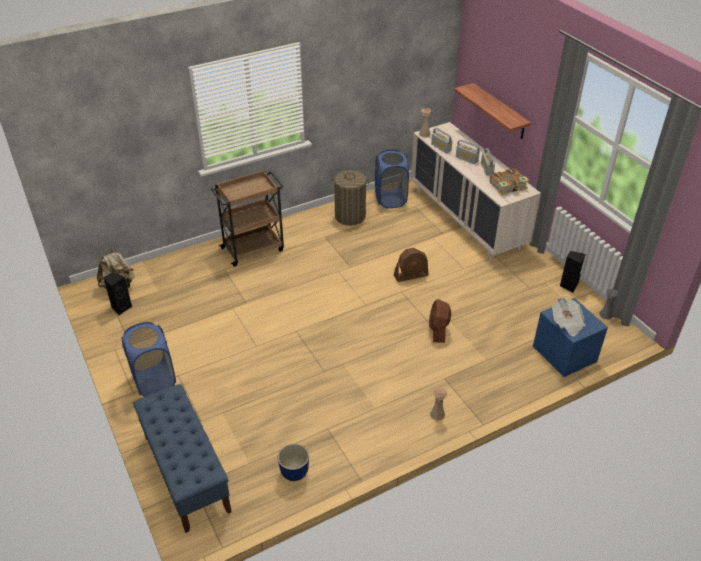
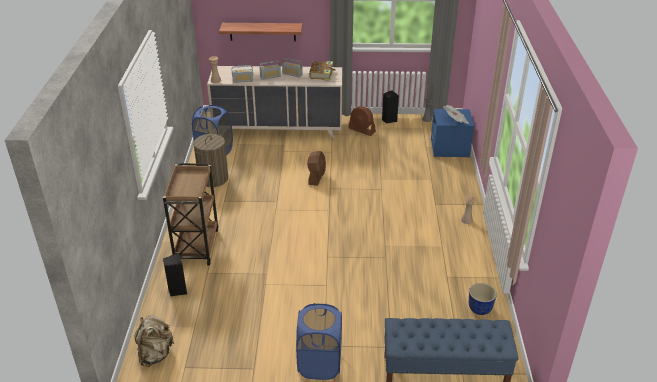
camera: 60 degrees left, 5 degrees down
black speaker [104,272,132,315] -> black speaker moved to [163,253,187,296]
brown fan [429,299,451,343] -> brown fan moved to [349,106,376,136]

